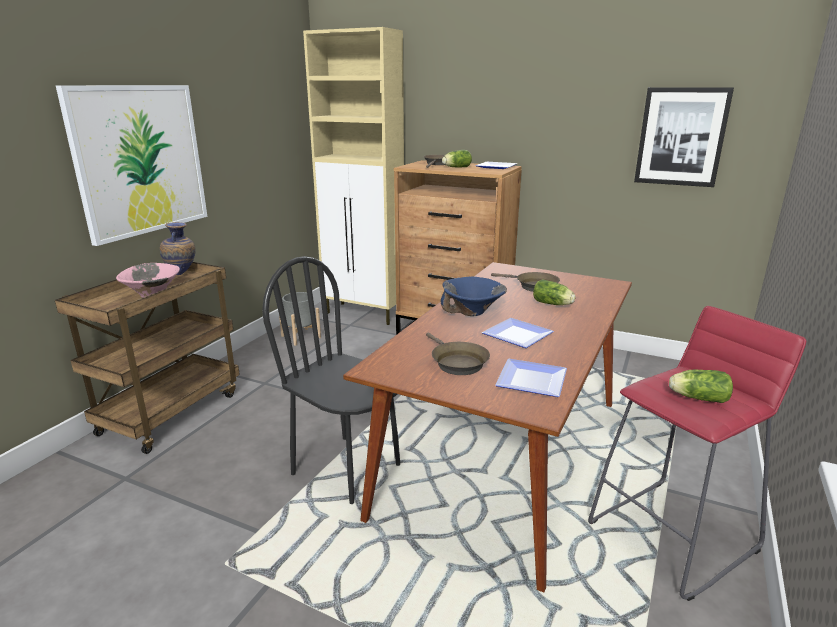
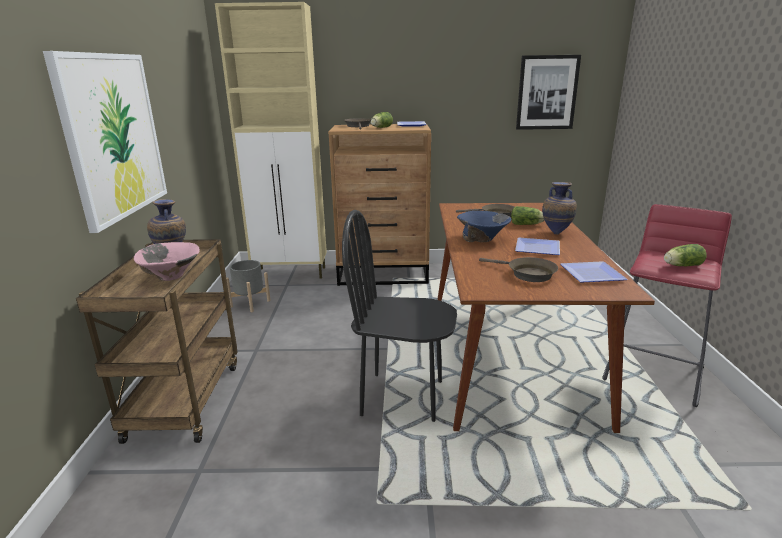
camera: 25 degrees left, 0 degrees up
none -> vase [542,182,577,234]

